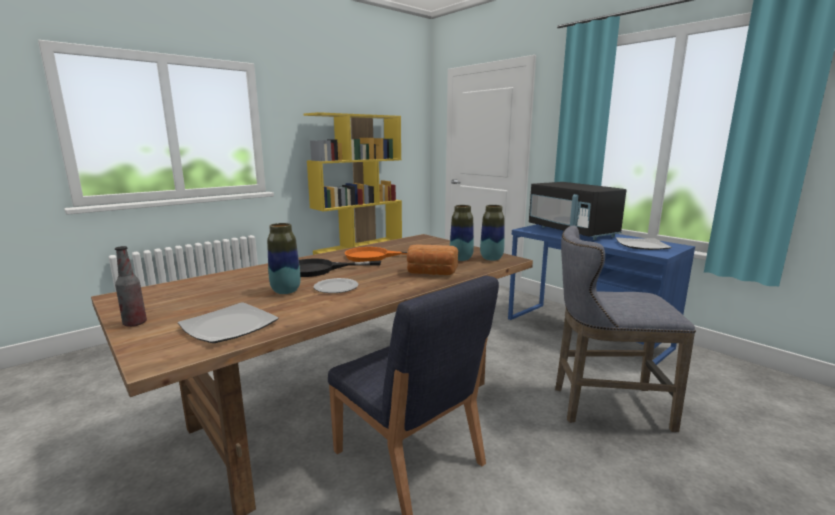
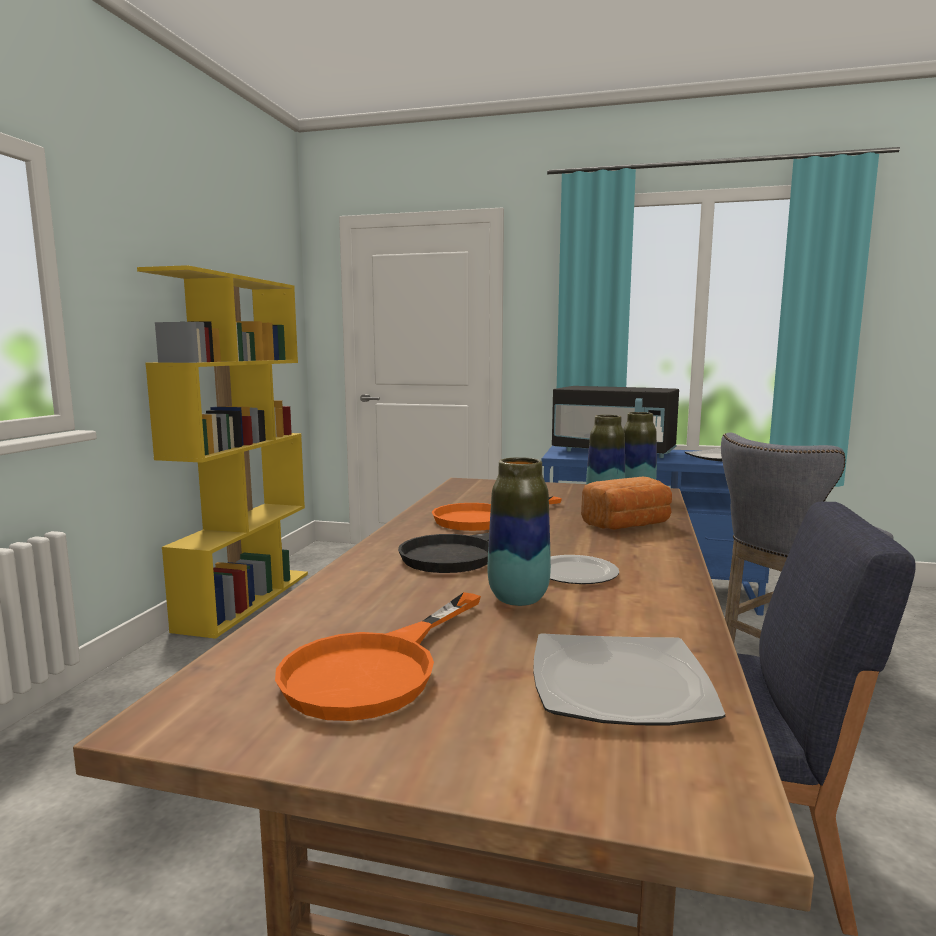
camera: 35 degrees left, 5 degrees down
bottle [115,246,147,327] -> none
none -> orange frying pan [275,592,481,721]

